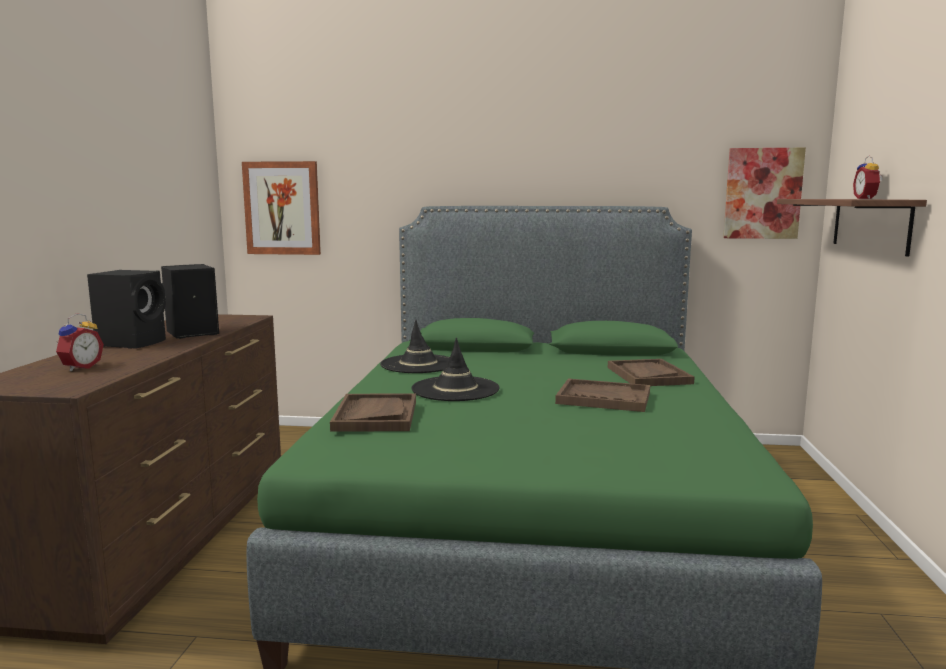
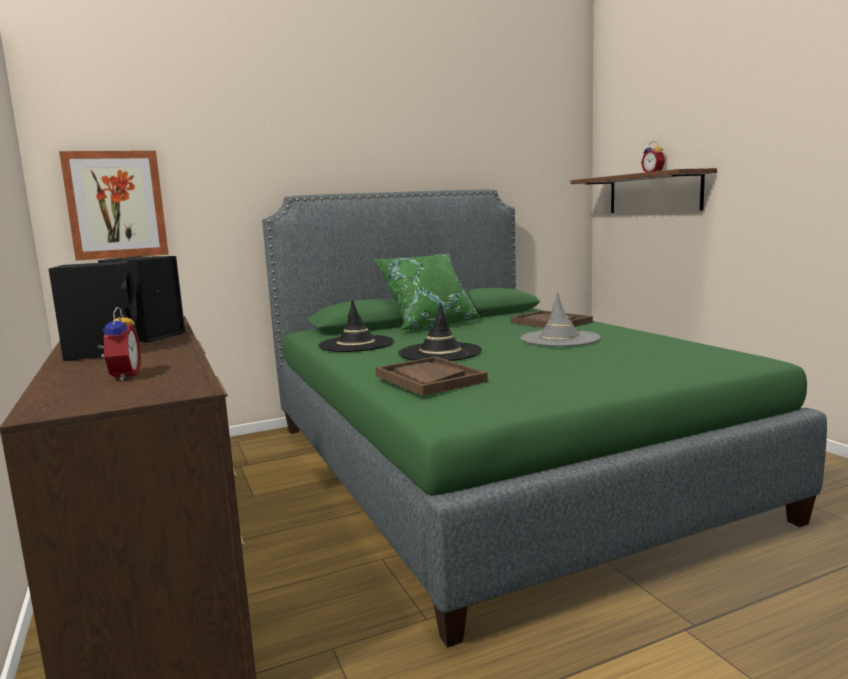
camera: 30 degrees left, 0 degrees up
brown tray [555,378,650,412] -> grey hat [521,292,600,347]
picture [723,148,806,239] -> none
none -> green pillow [373,253,481,330]

